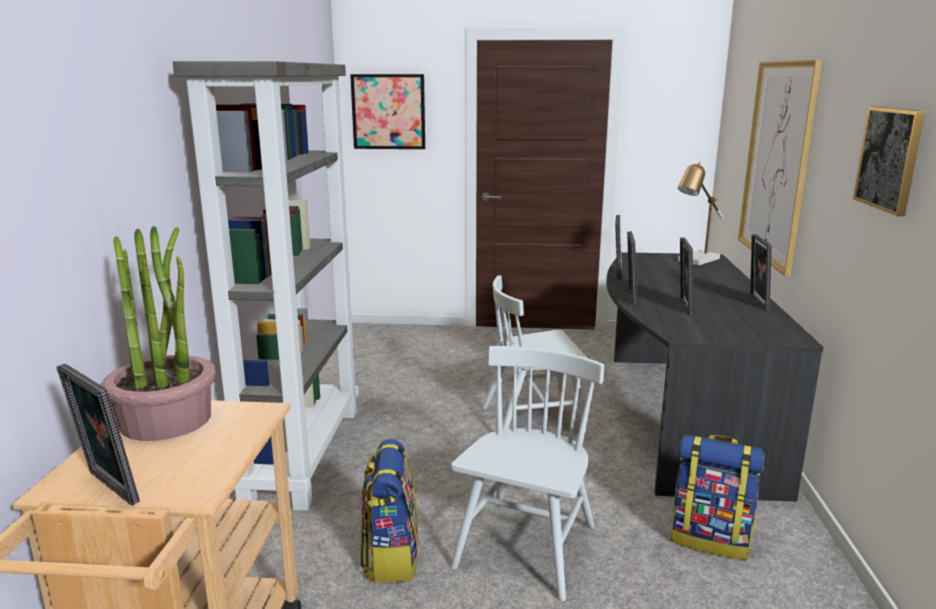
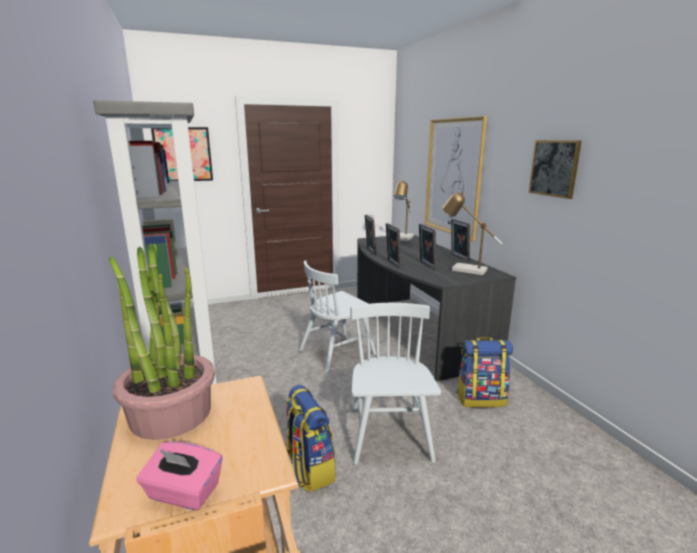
camera: 25 degrees left, 0 degrees up
picture frame [56,364,140,505] -> pink tissue box [136,441,223,510]
none -> table lamp [442,192,502,275]

